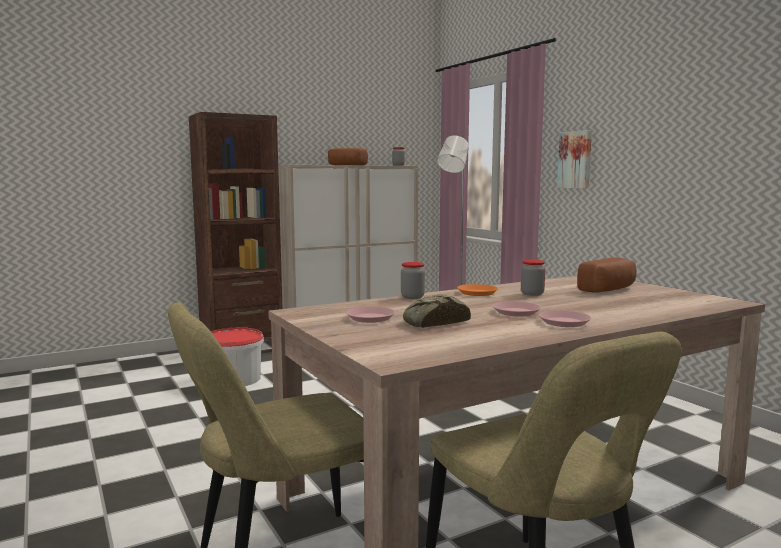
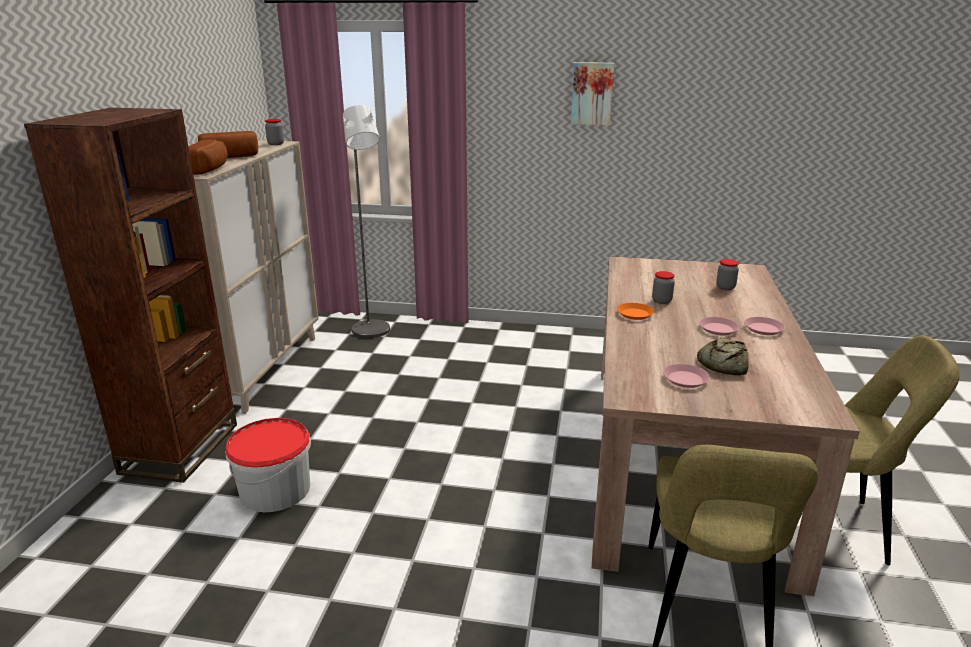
camera: 50 degrees left, 15 degrees up
jar [401,262,425,299] -> jar moved to [716,259,739,290]
picture [557,130,592,189] -> picture moved to [571,62,614,125]
bread [577,257,636,293] -> bread moved to [188,140,228,175]

